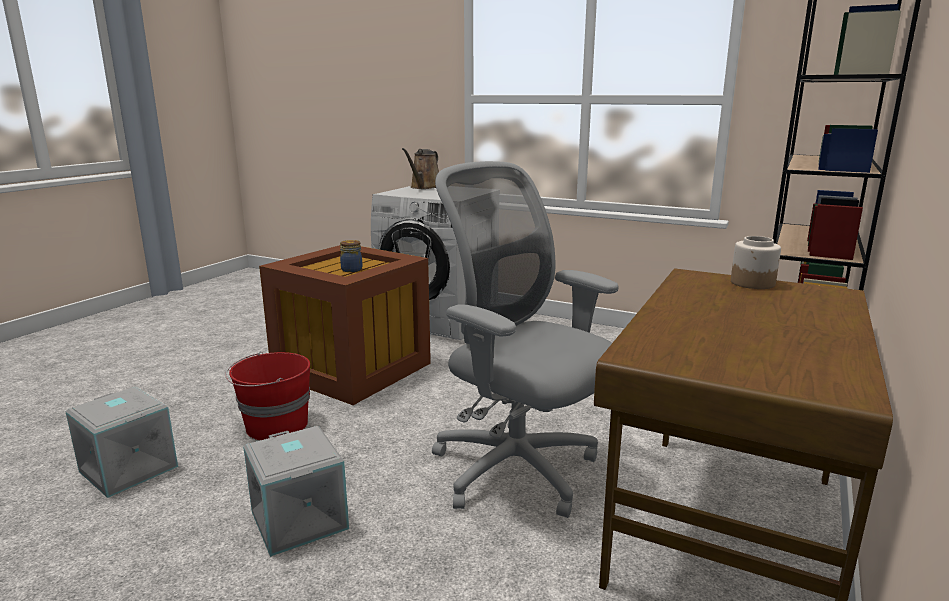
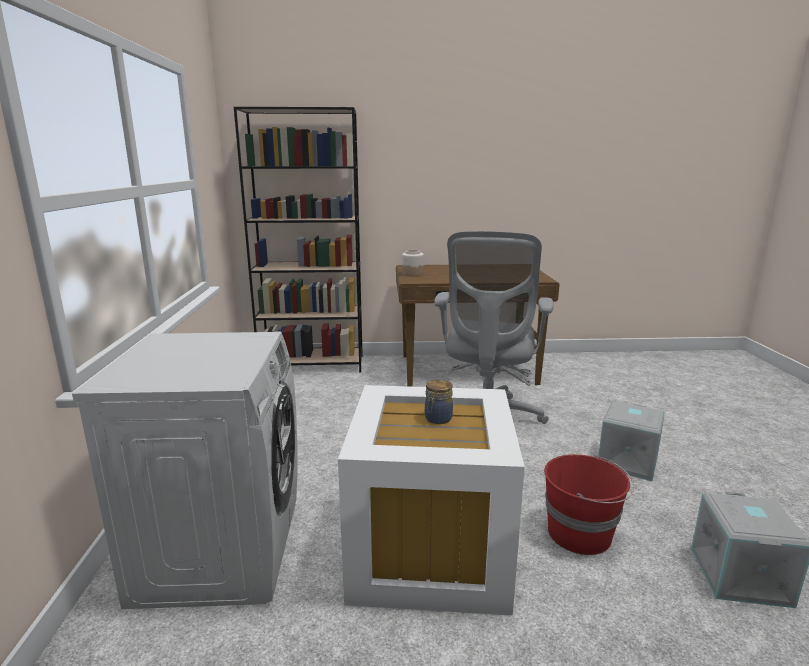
camera: 120 degrees left, 0 degrees up
brown storage box [259,245,431,405] -> white storage box [338,385,525,616]
brown watering can [402,148,439,189] -> none

